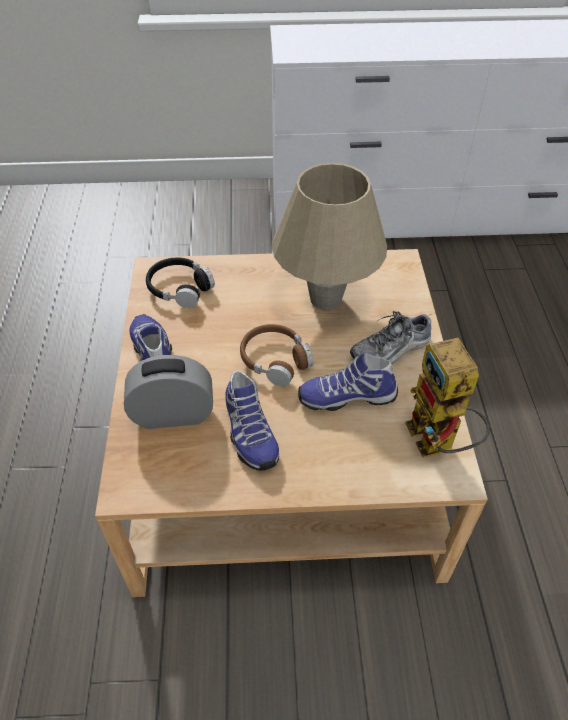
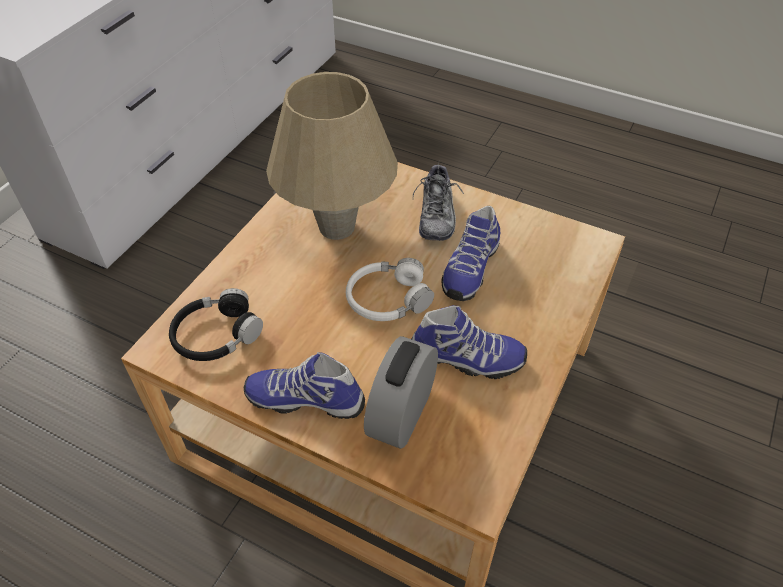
camera: 60 degrees left, 0 degrees up
brown headphones [240,324,313,386] -> white headphones [346,258,434,321]
toy robot [405,338,490,458] -> none

